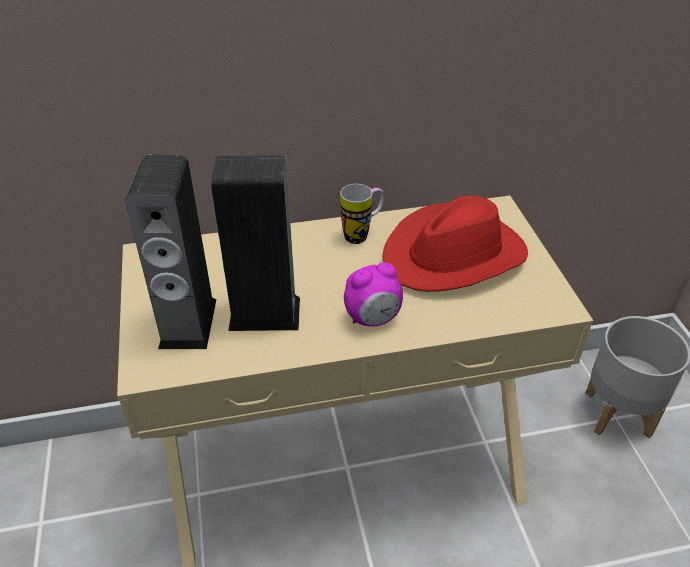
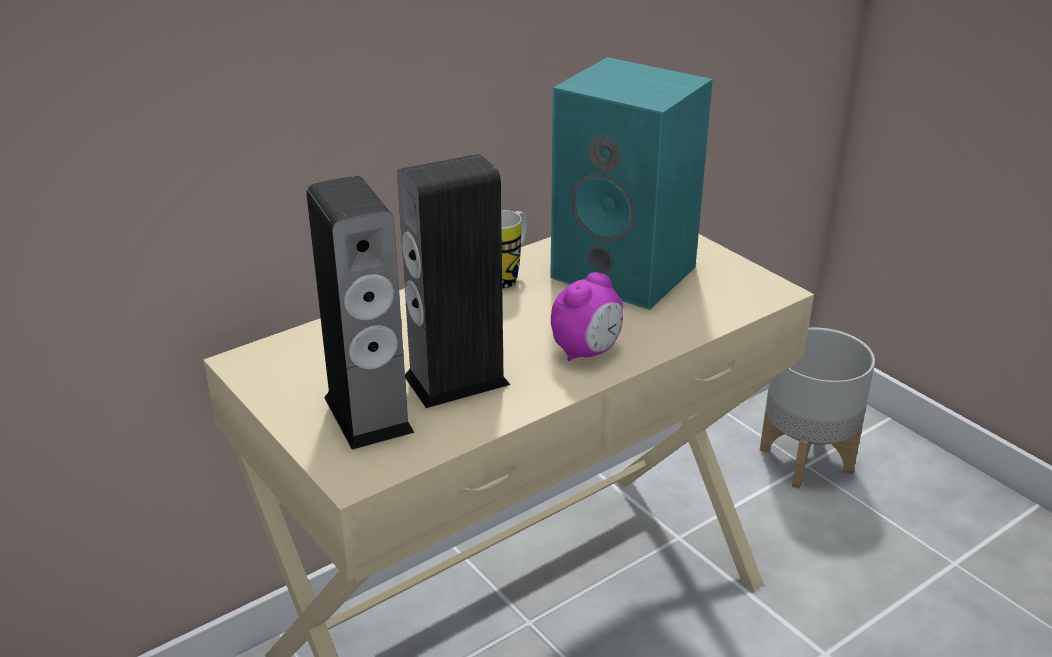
camera: 25 degrees left, 10 degrees down
red hat [382,196,528,292] -> turquoise speaker [550,57,713,310]

